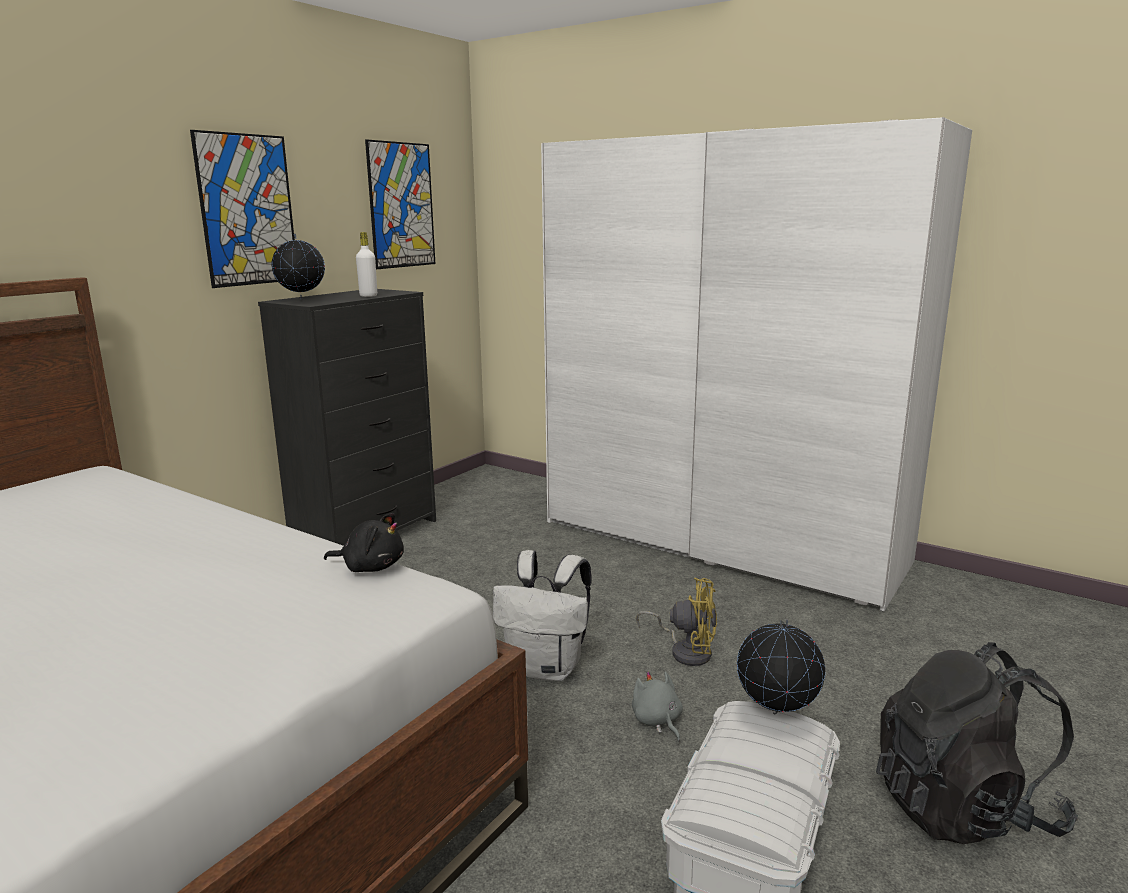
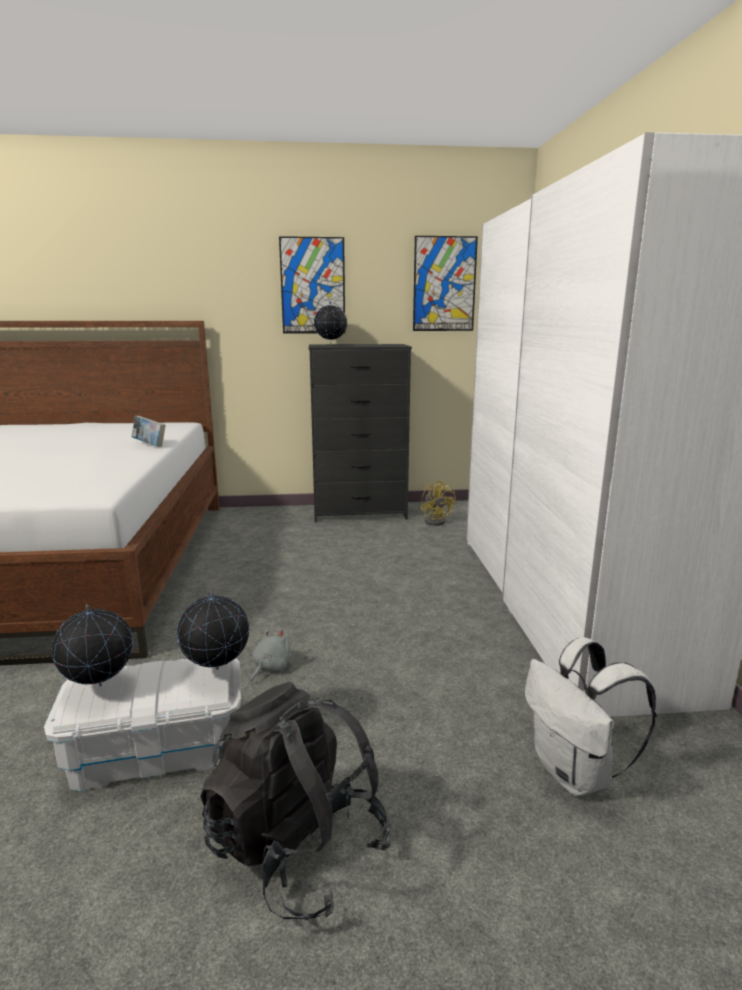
camera: 50 degrees right, 0 degrees up
black plush toy [324,513,404,572] -> none
white bottle [356,232,377,297] -> none
white backpack [493,550,591,681] -> white backpack moved to [525,637,657,796]
yellow fan [636,578,717,666] -> yellow fan moved to [421,480,456,526]
none -> globe [52,604,133,686]
none -> book [132,416,166,447]

